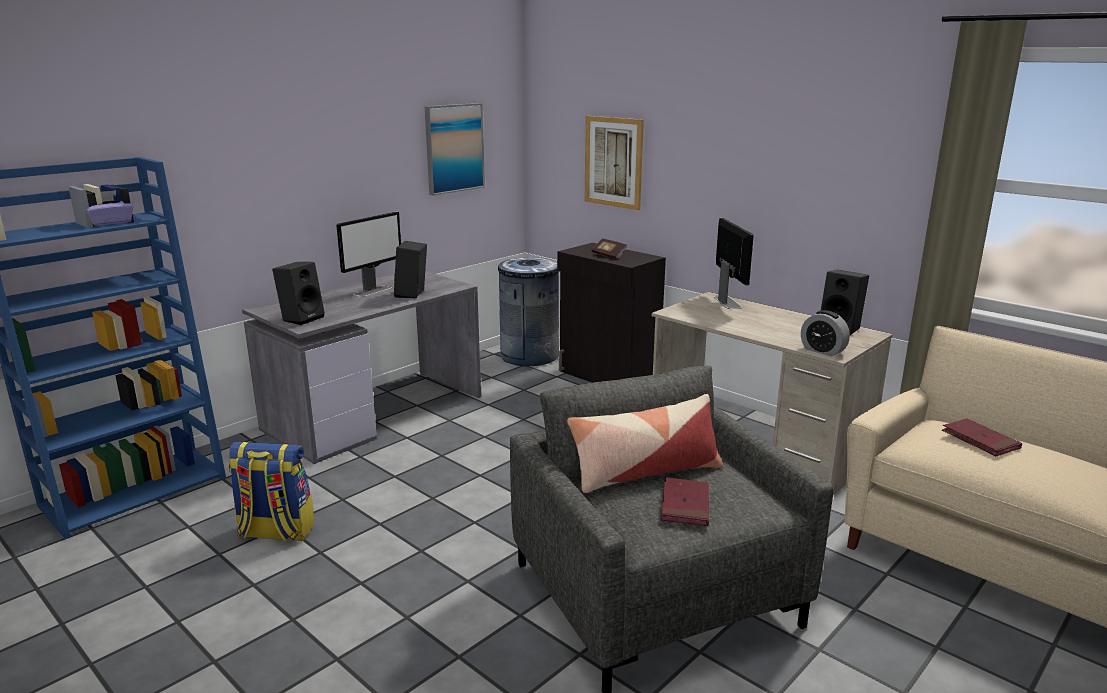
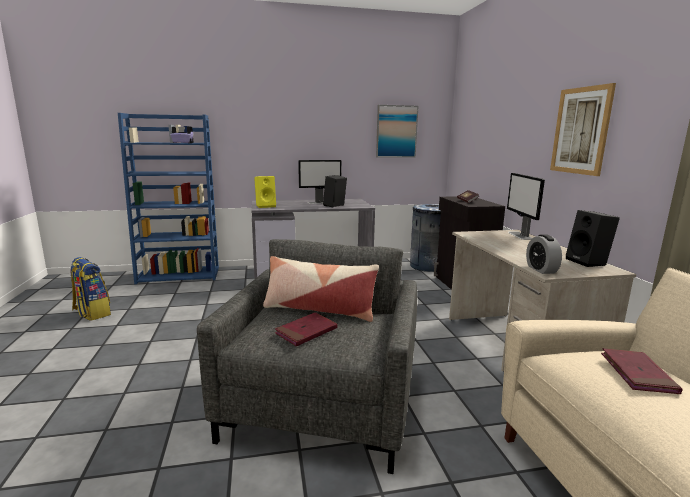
camera: 35 degrees right, 5 degrees down
backpack [228,442,314,541] -> backpack moved to [70,257,111,321]
black speaker [272,262,325,325] -> yellow speaker [254,176,276,208]
picture [584,116,644,210] -> picture moved to [550,83,616,176]
monitor [714,218,754,309] -> monitor turned 150 degrees clockwise [507,173,545,240]

